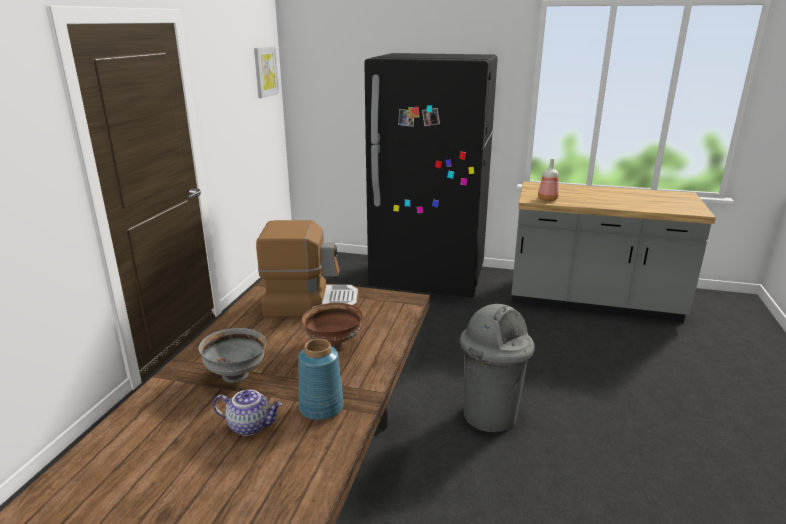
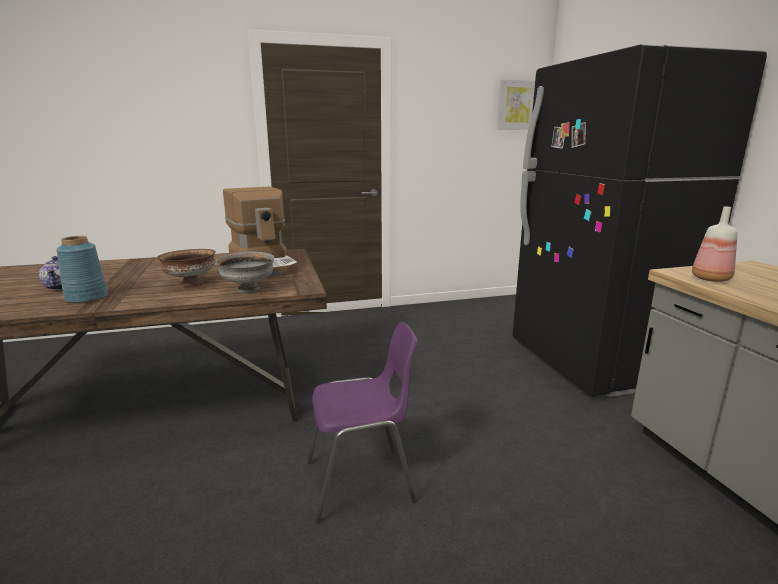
camera: 60 degrees right, 5 degrees down
grey bowl [198,328,266,383] -> grey bowl moved to [216,252,275,293]
grey trash can [460,304,535,432] -> purple chair [307,322,418,524]

